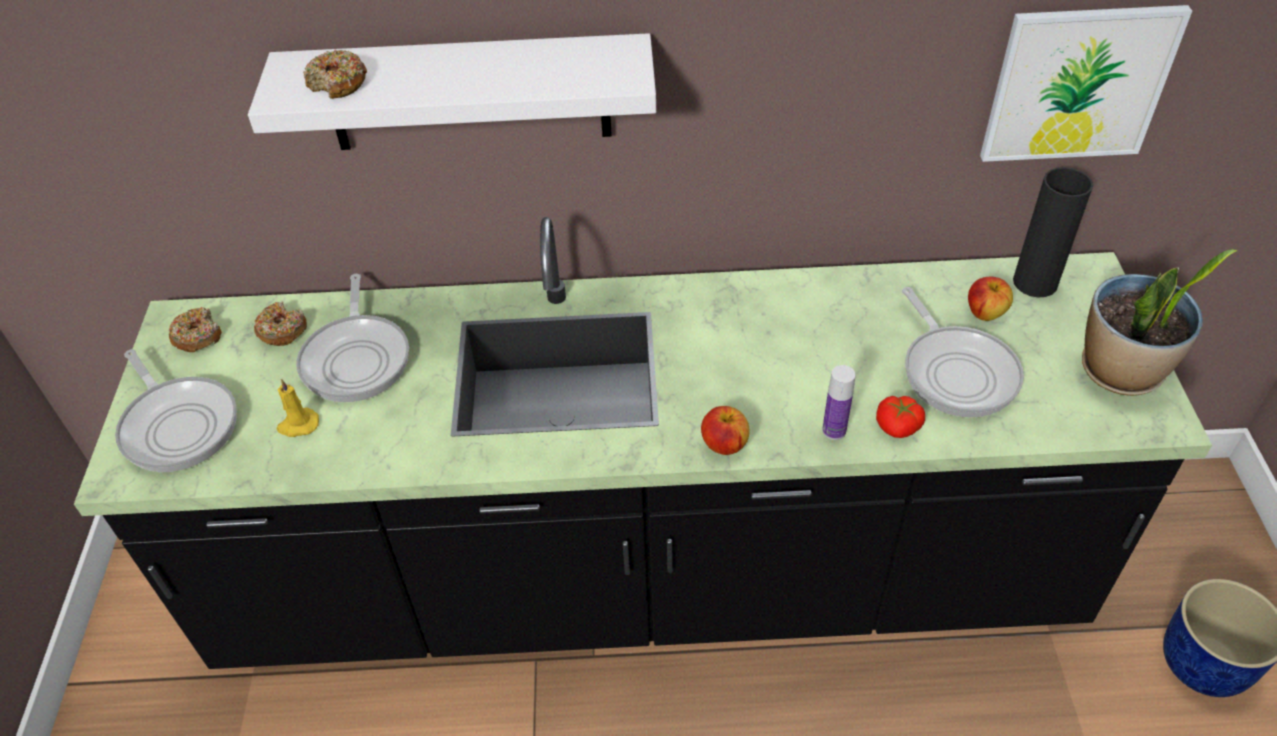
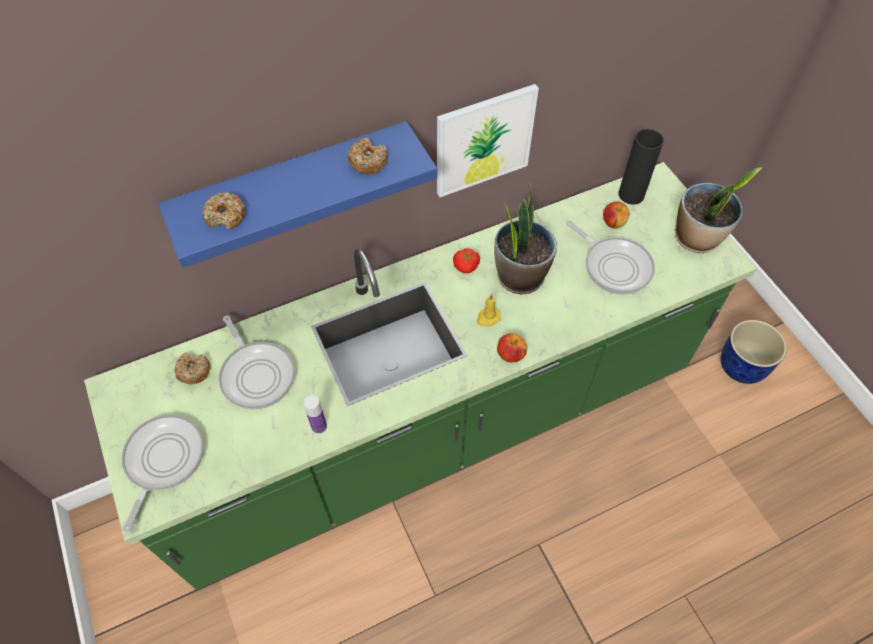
camera: 25 degrees left, 10 degrees up
black counter [74,217,1212,669] -> green counter [84,162,757,590]
frying pan [115,349,237,472] -> frying pan turned 105 degrees counterclockwise [122,415,203,532]
donut [169,307,222,352] -> donut moved to [347,138,388,174]
white shelf [248,33,656,150] -> blue shelf [158,121,437,268]
yellow candle [277,379,319,437] -> yellow candle moved to [477,294,501,326]
bottle [822,365,856,440] -> bottle moved to [304,395,327,434]
tomato [876,396,925,438] -> tomato moved to [453,249,480,273]
picture [980,5,1192,162] -> picture moved to [437,84,539,197]
none -> potted plant [494,183,557,294]

